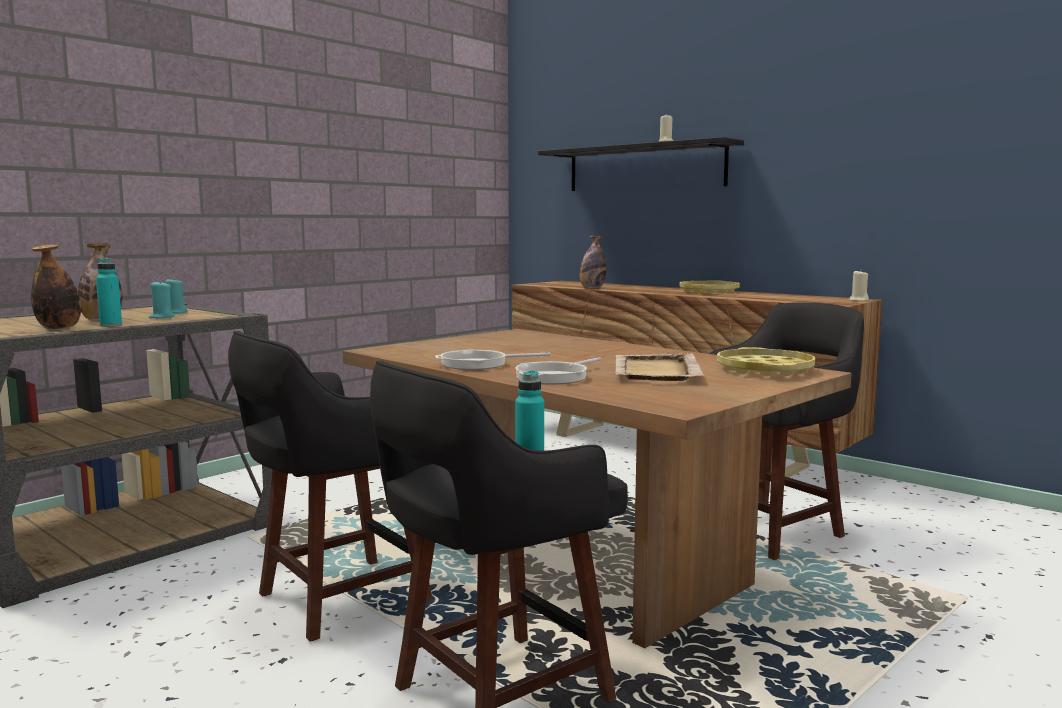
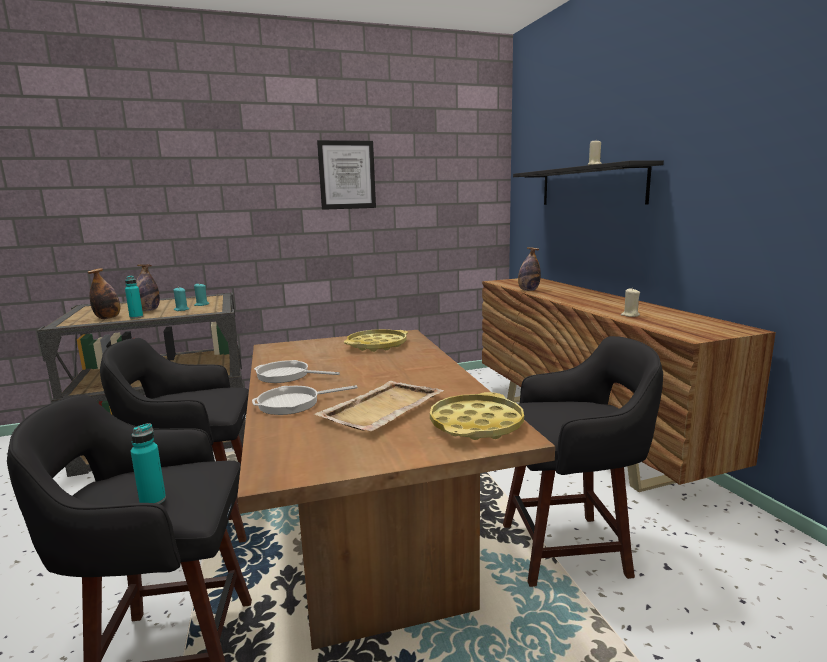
camera: 30 degrees right, 5 degrees up
yellow tray [679,280,740,294] -> yellow tray moved to [344,329,408,352]
beige candle [849,271,869,301] -> beige candle moved to [621,288,640,317]
none -> picture [317,140,376,210]

